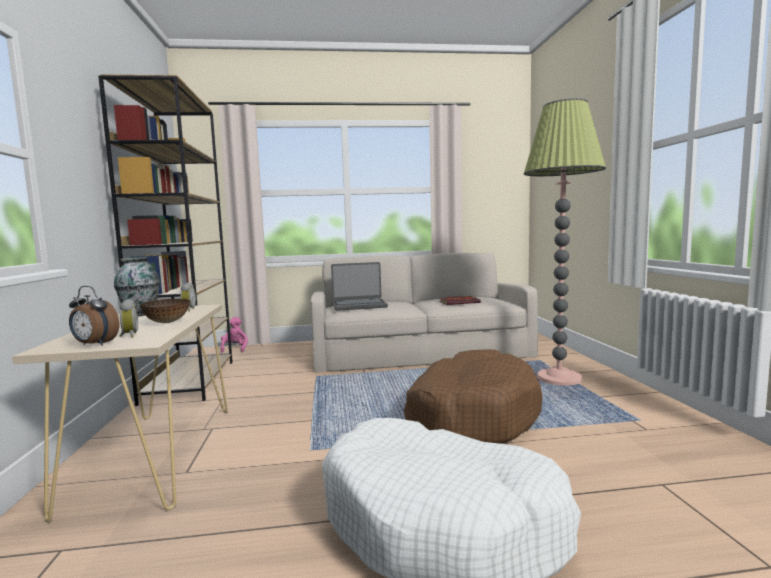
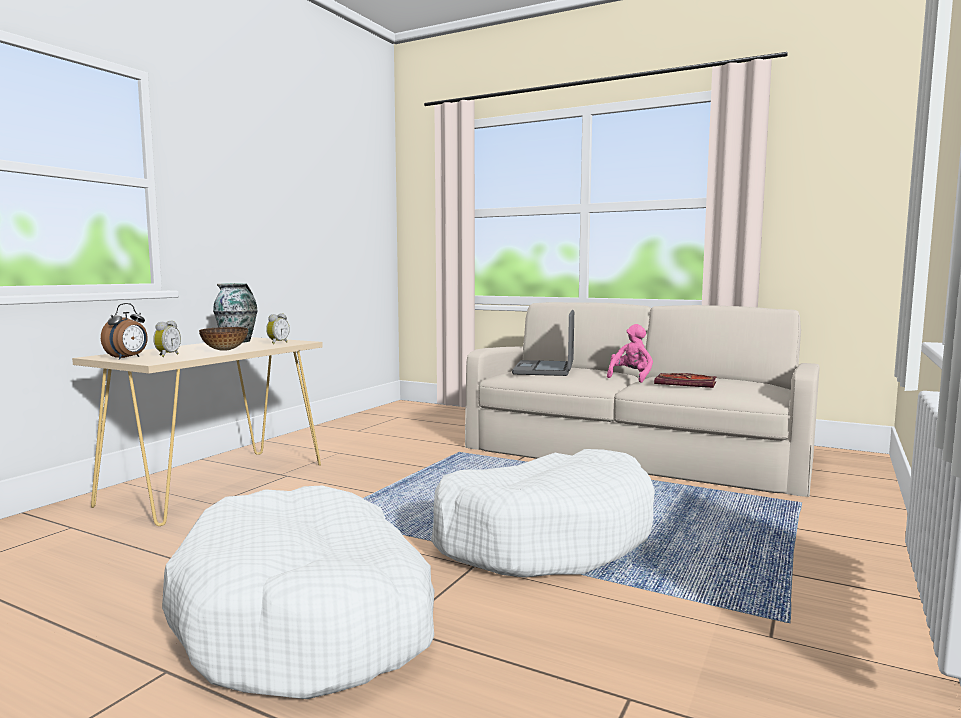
camera: 35 degrees right, 0 degrees up
alarm clock [69,286,119,346] -> alarm clock turned 120 degrees counterclockwise [101,303,148,360]
brown bookcase [98,74,233,406] -> none
pink plush toy [221,317,248,352] -> pink plush toy moved to [607,324,653,383]
laptop [331,262,388,311] -> laptop turned 75 degrees clockwise [512,310,574,376]
brown dog bed [404,349,543,444] -> white dog bed [431,449,655,578]
floor lamp [524,98,606,385] -> none

